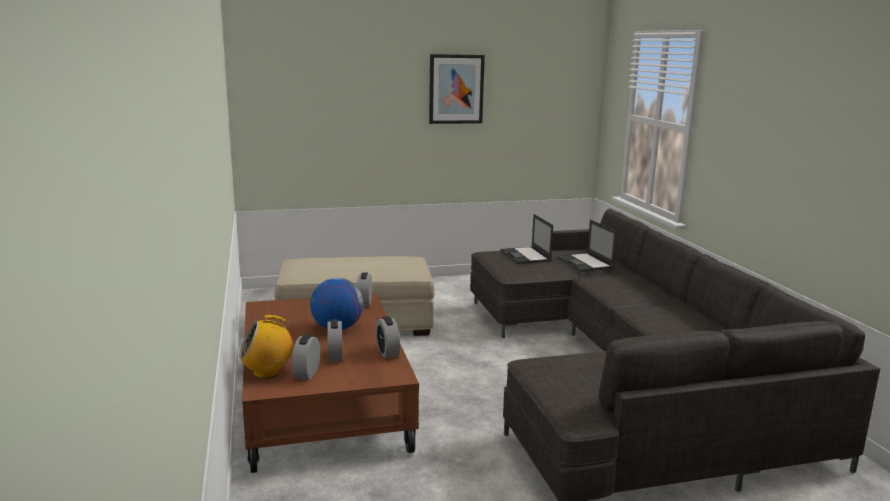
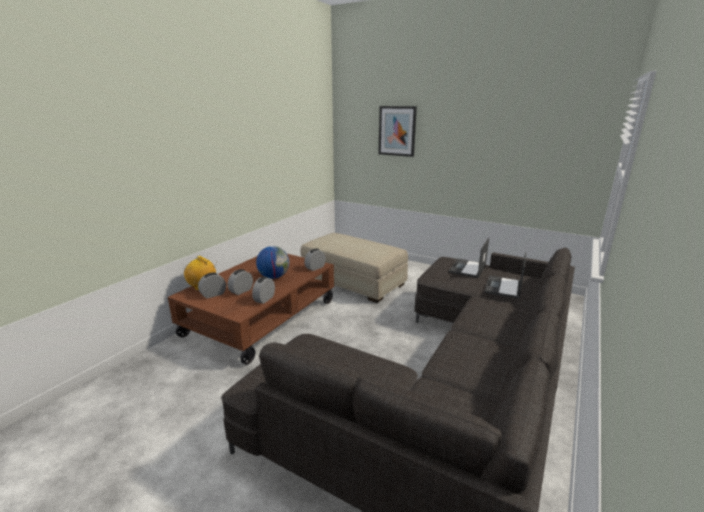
camera: 45 degrees right, 5 degrees up
picture [429,54,485,124] -> picture moved to [378,106,417,157]

